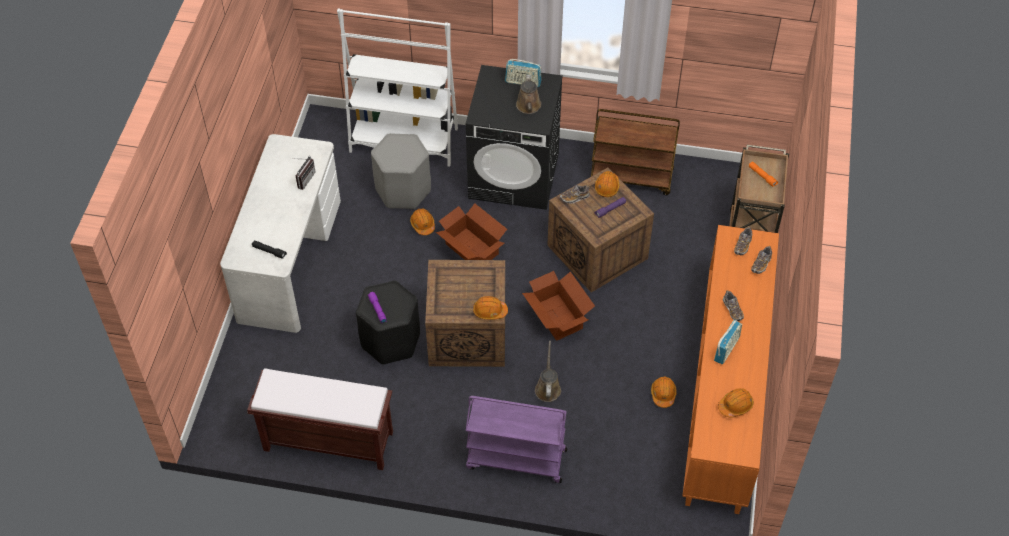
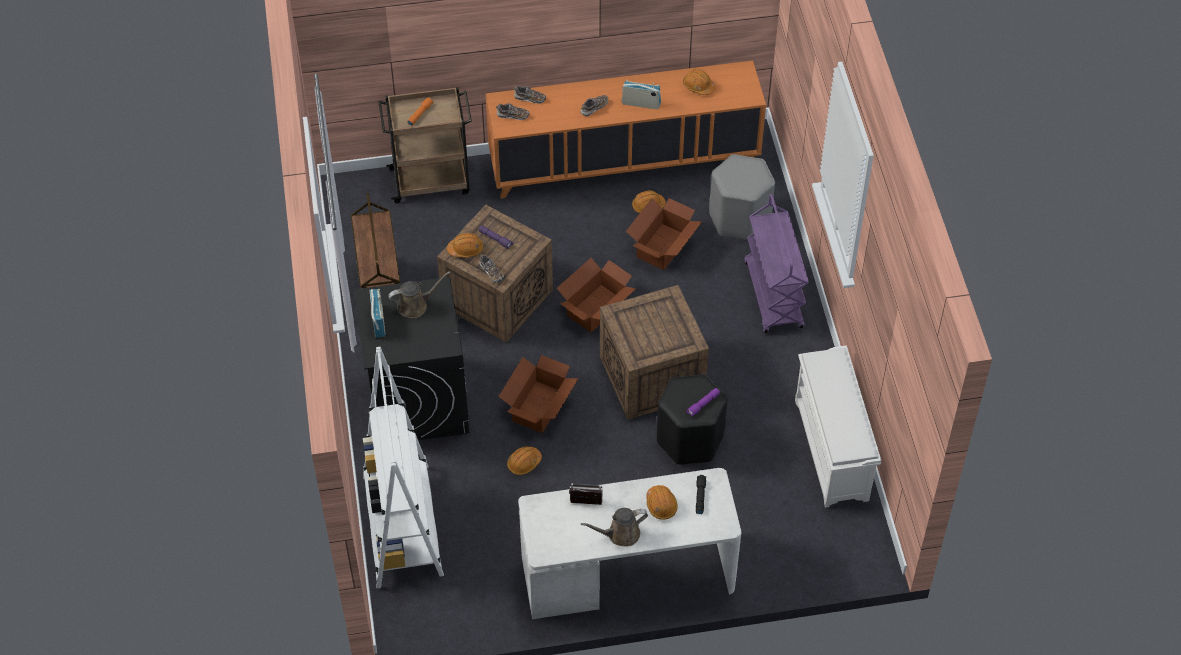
camera: 110 degrees left, 0 degrees up
brown bench [247,368,393,470] -> white shoe rack [795,345,881,508]
grey stool [371,133,431,209] -> grey stool moved to [709,154,775,240]
orange hard hat [473,296,508,320] -> orange hard hat moved to [646,485,678,520]
brown watering can [535,341,561,402] -> brown watering can moved to [581,508,648,547]
none -> cardboard box [626,198,702,270]

